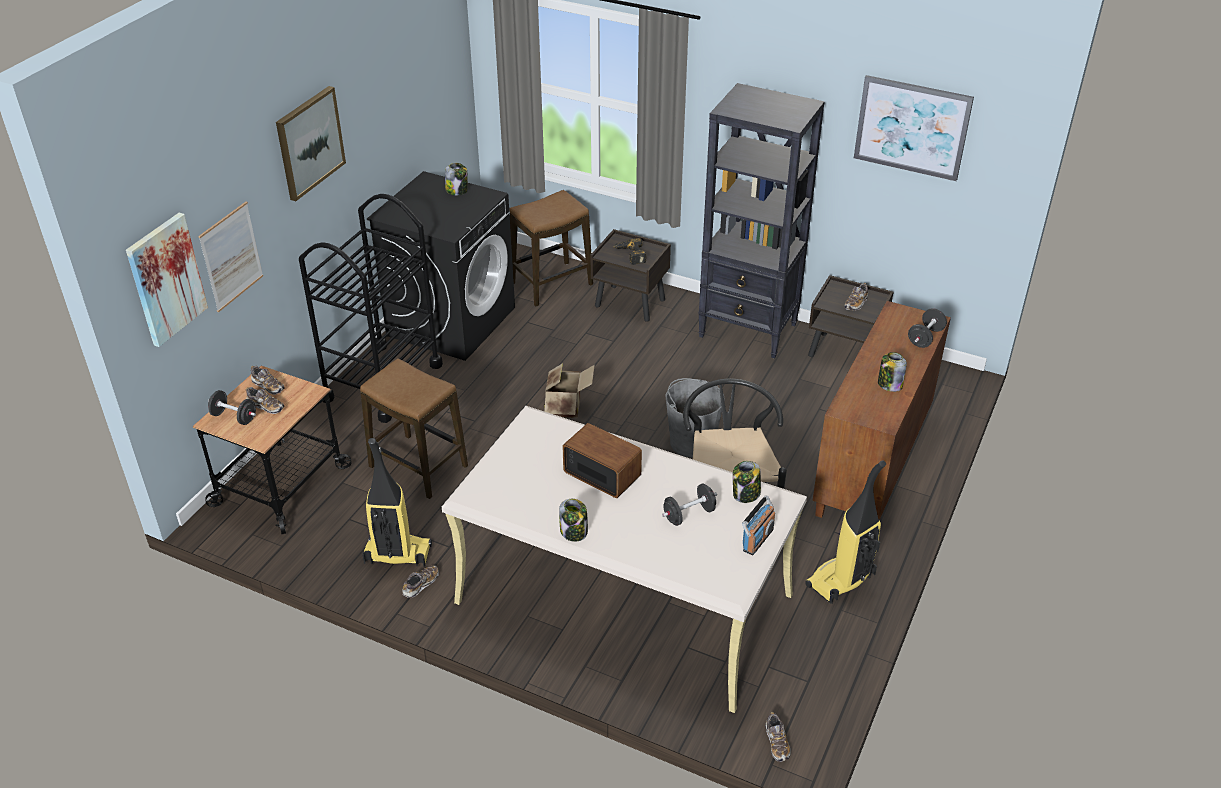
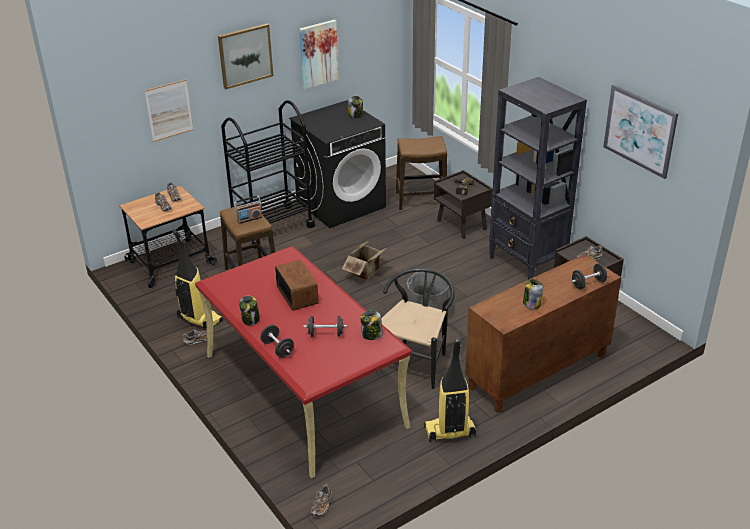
camera: 30 degrees right, 5 degrees down
picture [126,212,208,347] -> picture moved to [299,20,339,89]
black dumbbell [208,390,256,425] -> black dumbbell moved to [260,325,294,358]
beige desk [442,406,807,713] -> red desk [195,246,412,478]
radio [742,496,775,555] -> radio moved to [234,196,262,224]

